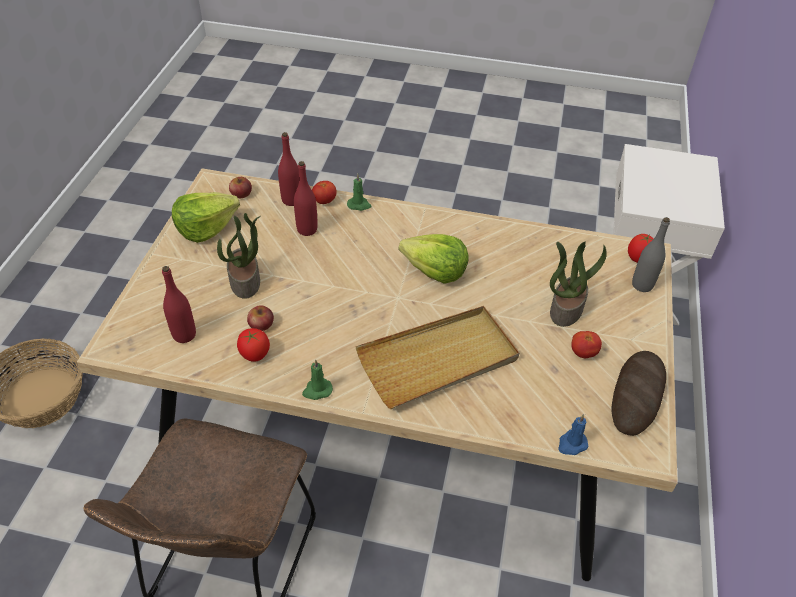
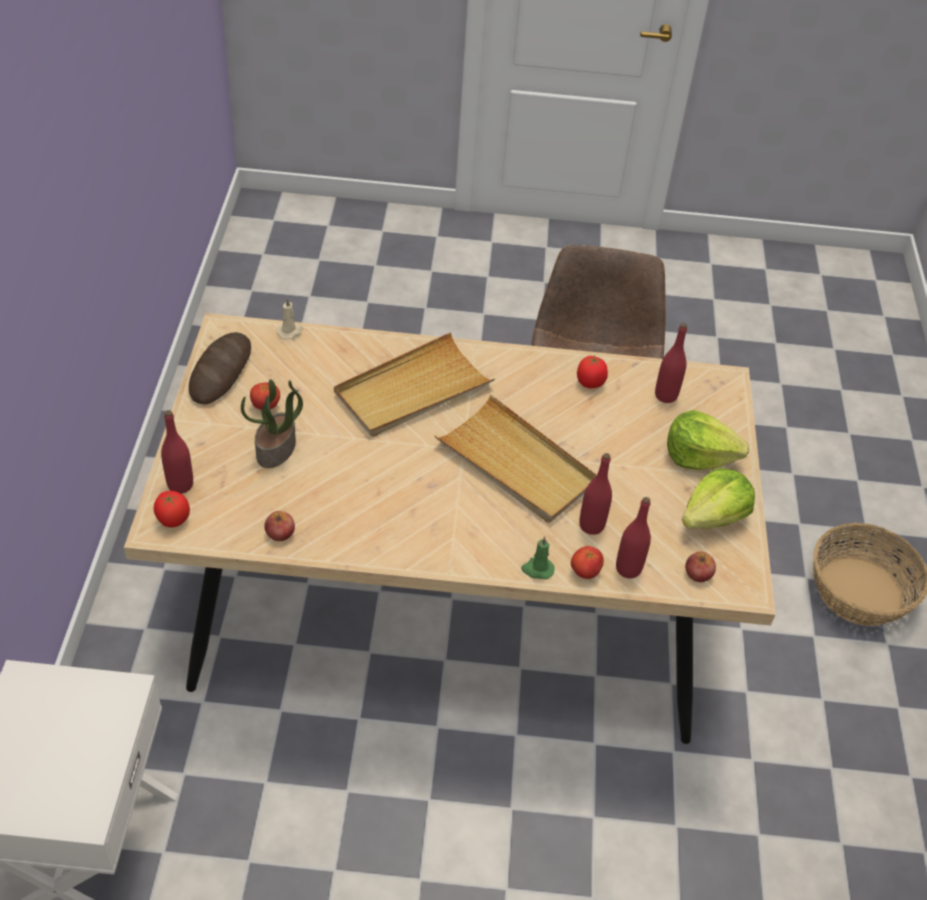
camera: 170 degrees right, 0 degrees up
potted plant [217,213,260,299] -> none
apple [247,305,274,331] -> apple moved to [265,511,295,541]
green candle [302,359,333,400] -> none
lettuce [399,234,468,284] -> lettuce moved to [667,410,749,470]
blue candle [558,414,588,455] -> beige candle [276,297,303,340]
grey bottle [632,217,670,292] -> red bottle [161,410,193,494]
none -> beige tray [435,395,597,523]

